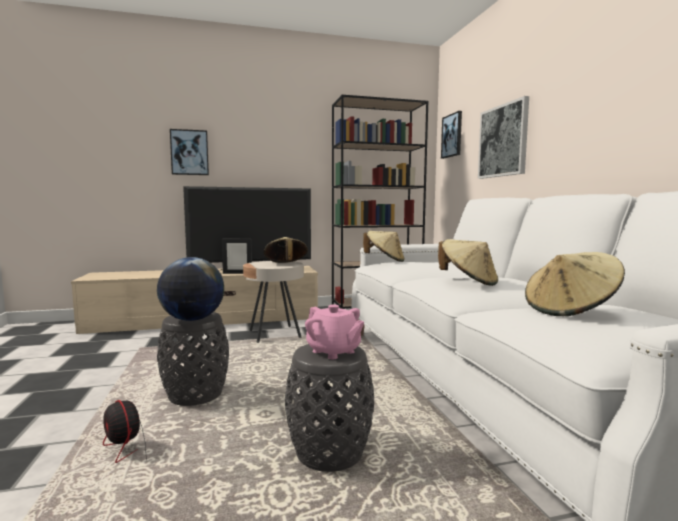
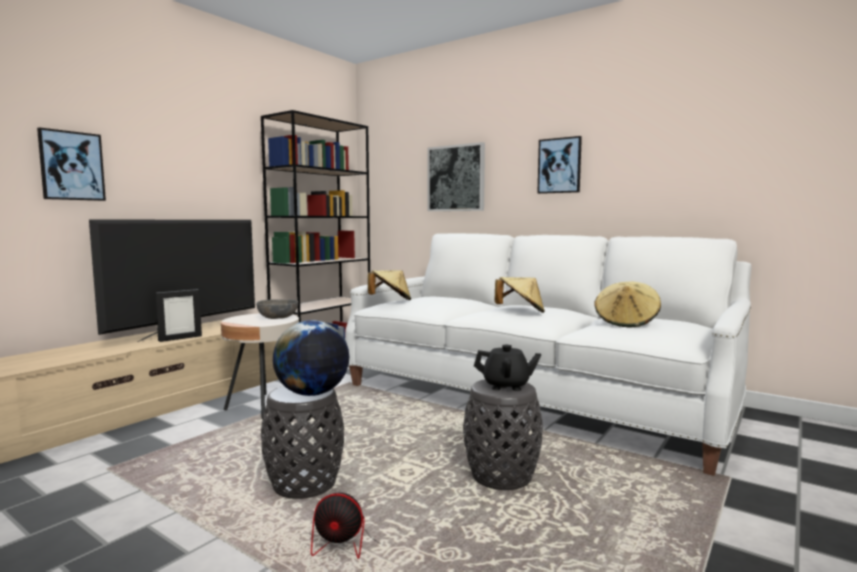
camera: 40 degrees left, 0 degrees up
beige hat [264,237,308,263] -> grey bowl [256,299,298,319]
pink teapot [305,305,364,359] -> black teapot [474,345,541,391]
picture [441,111,462,159] -> picture moved to [537,136,582,194]

